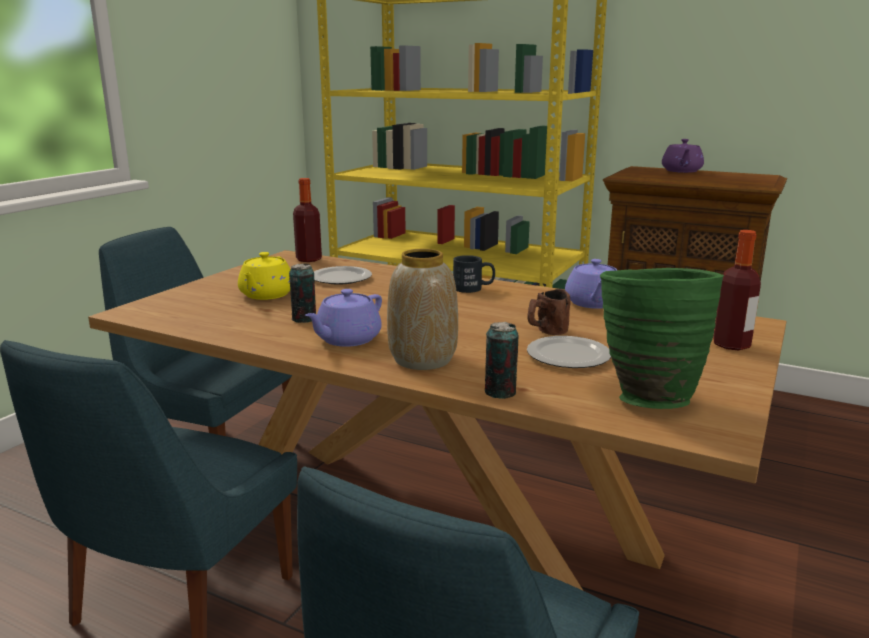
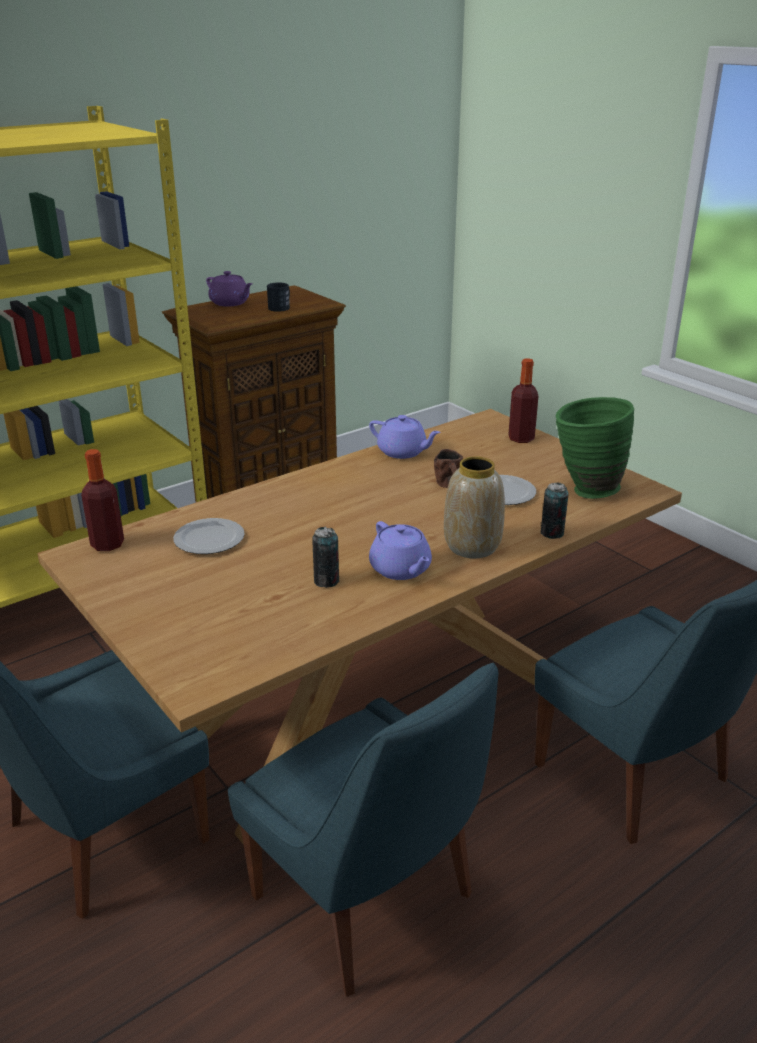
camera: 65 degrees left, 10 degrees up
yellow teapot [238,252,291,300] -> none
black mug [453,255,495,293] -> black mug moved to [267,282,290,312]

